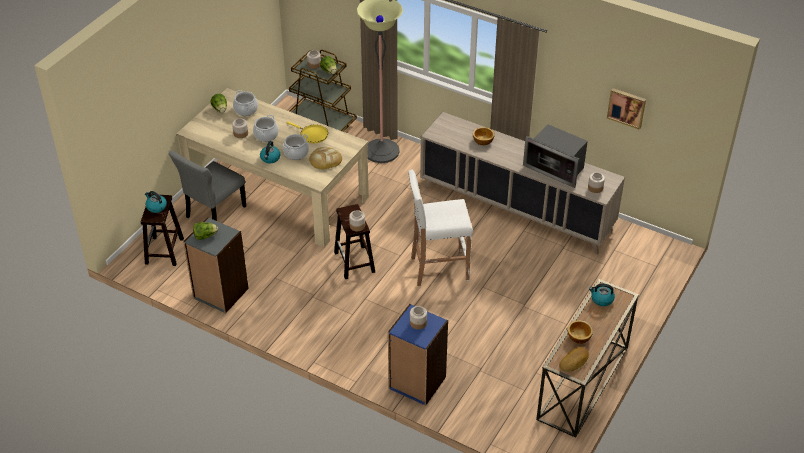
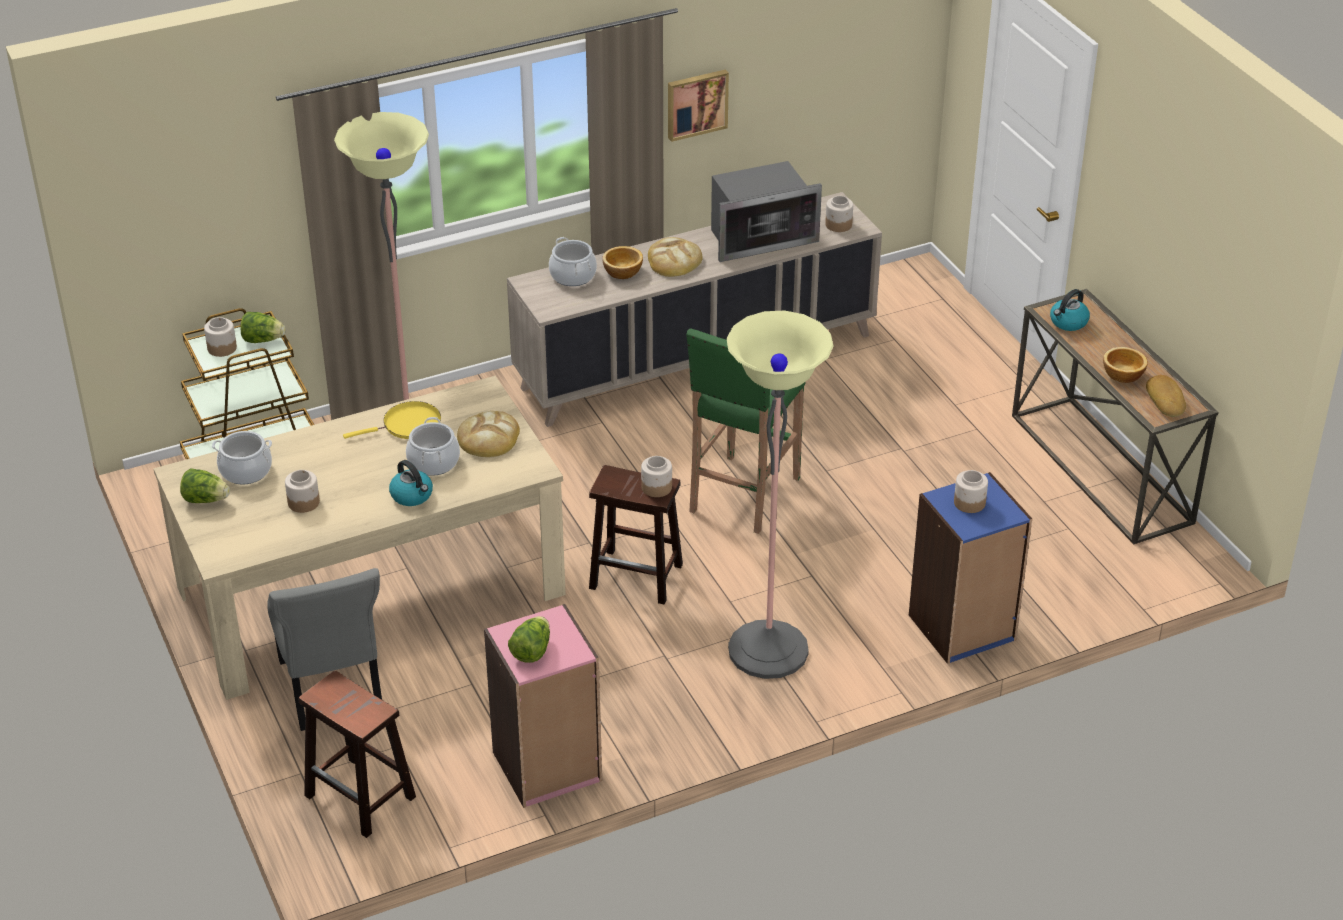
camera: 55 degrees left, 5 degrees down
kettle [145,191,167,213] -> none
grey bookcase [183,217,249,313] -> pink bookcase [484,604,602,808]
cooking pot [253,115,279,142] -> cooking pot moved to [549,237,597,286]
white stool [408,170,473,286] -> green stool [686,328,805,534]
picture [607,88,646,130] -> picture moved to [668,70,729,142]
none -> bread [648,237,702,277]
none -> floor lamp [726,311,834,679]

